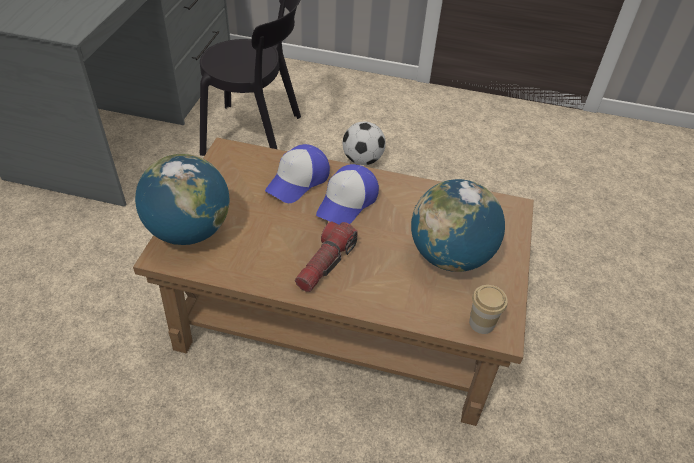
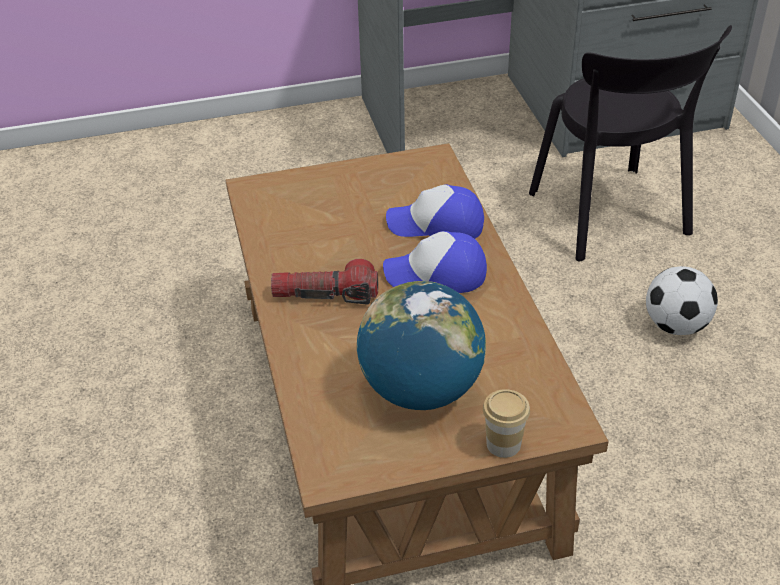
camera: 65 degrees right, 5 degrees down
globe [135,154,230,245] -> none
cup [469,285,508,334] -> cup moved to [483,389,530,458]

